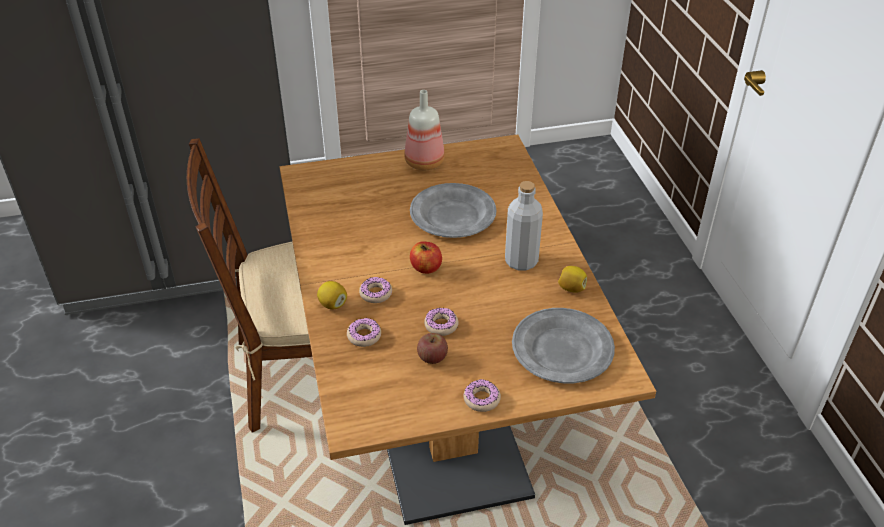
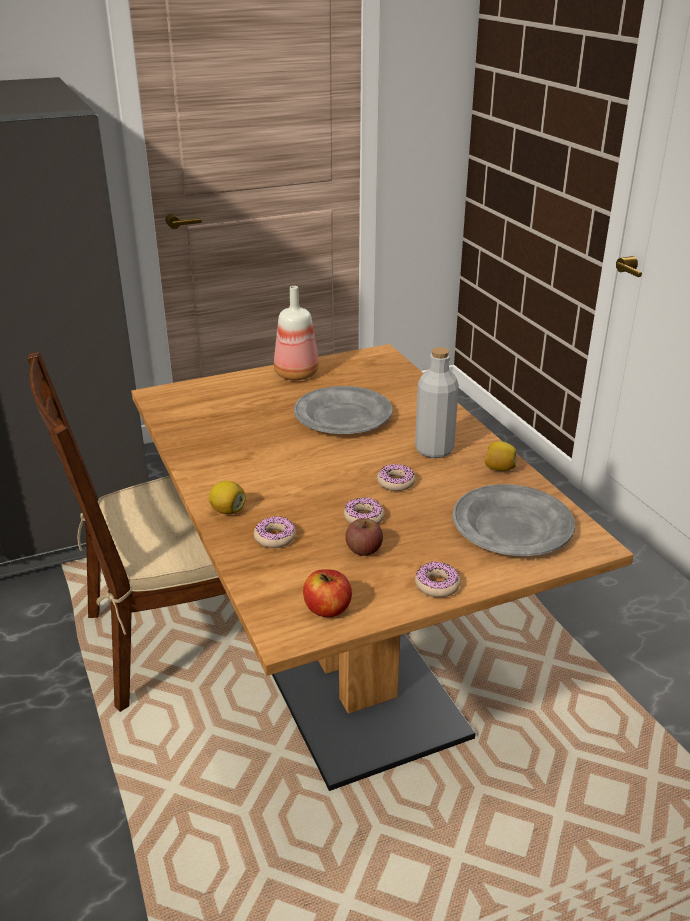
camera: 10 degrees left, 10 degrees down
donut [359,277,392,303] -> donut moved to [377,464,415,491]
apple [410,242,442,274] -> apple moved to [303,569,352,617]

